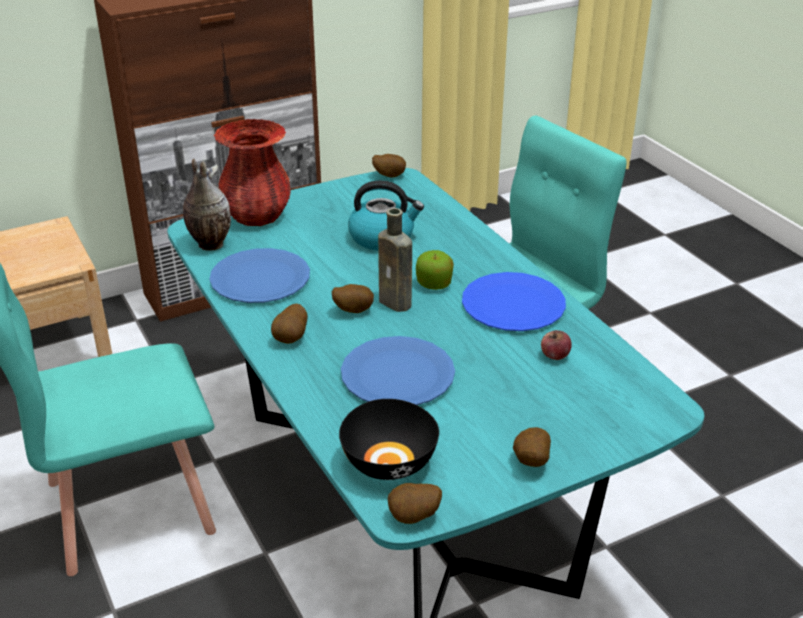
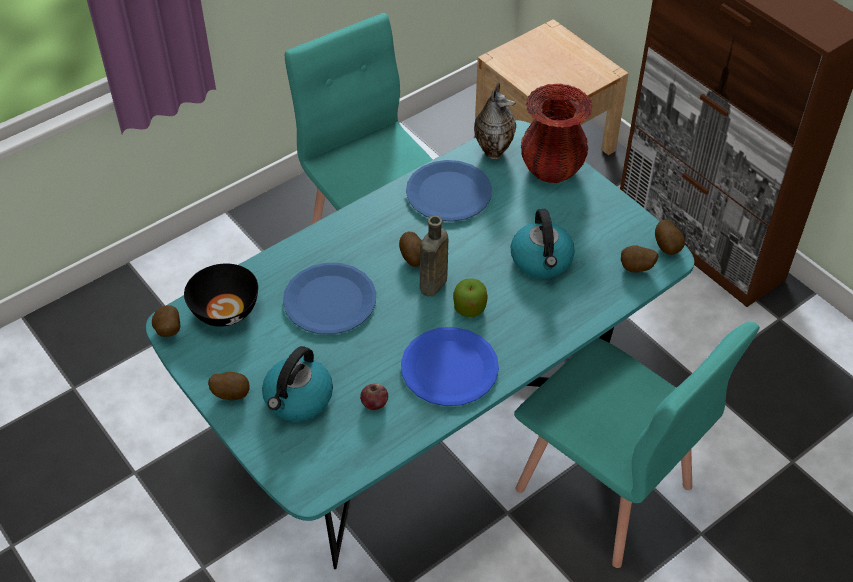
camera: 80 degrees right, 15 degrees up
potato [271,303,308,344] -> potato moved to [621,245,658,273]
none -> kettle [262,346,333,421]

